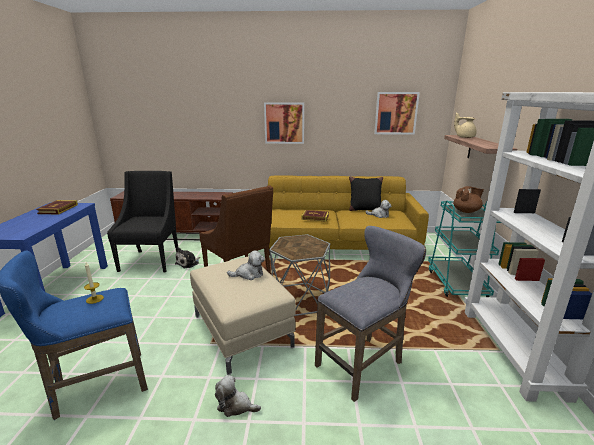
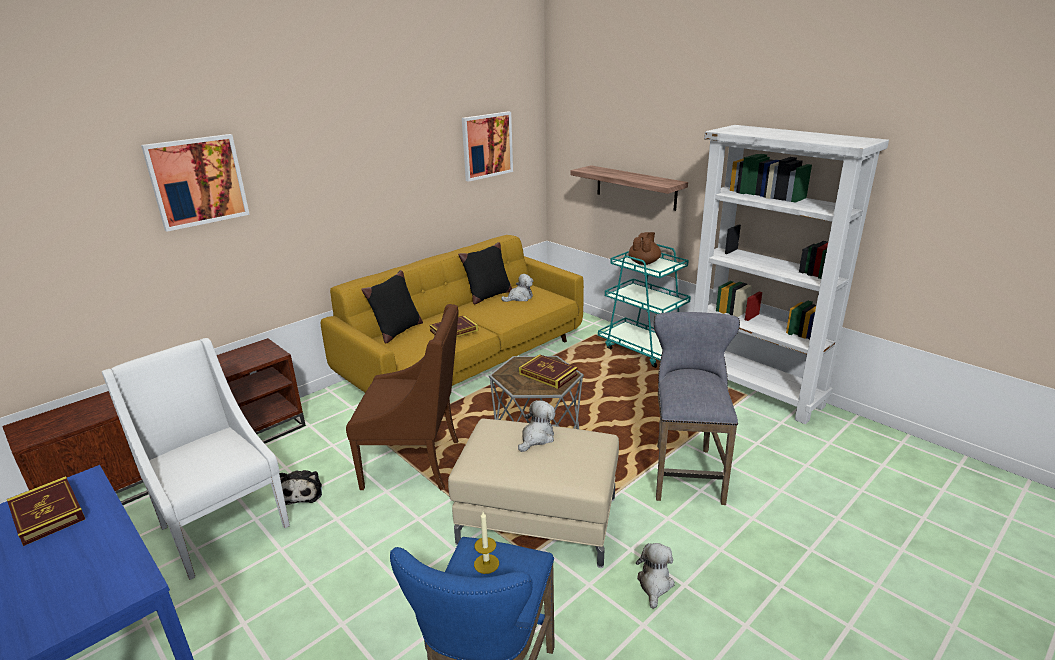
camera: 45 degrees left, 5 degrees up
black armchair [107,171,178,272] -> white armchair [102,338,290,580]
plush toy [215,375,261,417] -> plush toy turned 135 degrees clockwise [636,543,675,609]
picture [264,102,304,144] -> picture moved to [141,134,250,232]
beige teapot [454,113,476,138] -> none
none -> black pillow [361,270,423,343]
none -> book [519,354,578,389]

